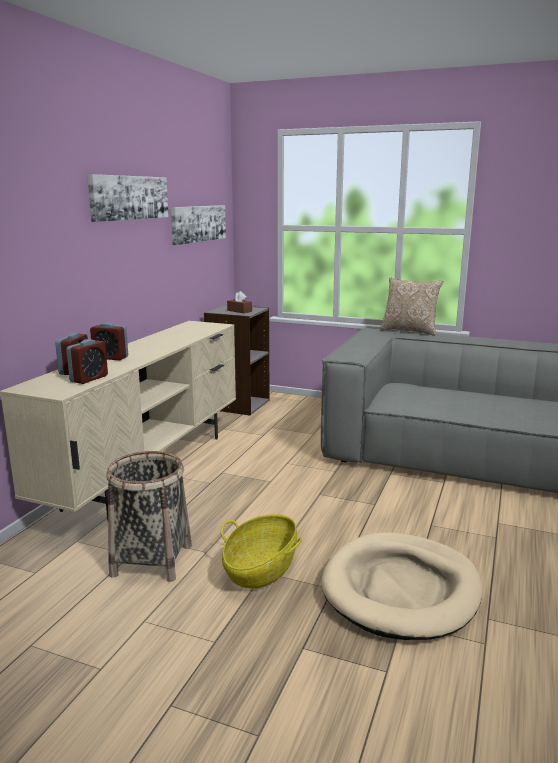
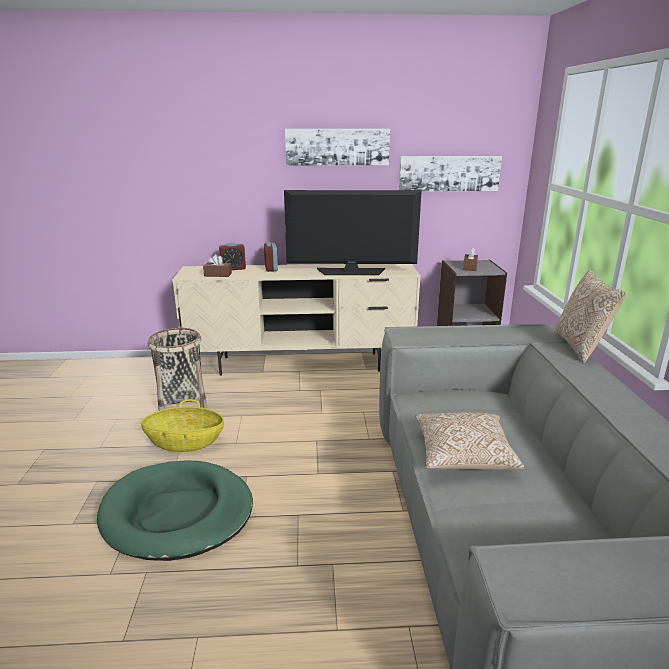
camera: 65 degrees right, 5 degrees up
alarm clock [66,339,108,384] -> brown tissue box [203,254,232,277]
beige dog bed [321,532,482,640] -> green dog bed [97,461,253,561]
none -> television [284,190,422,275]
none -> pillow [416,412,524,470]

